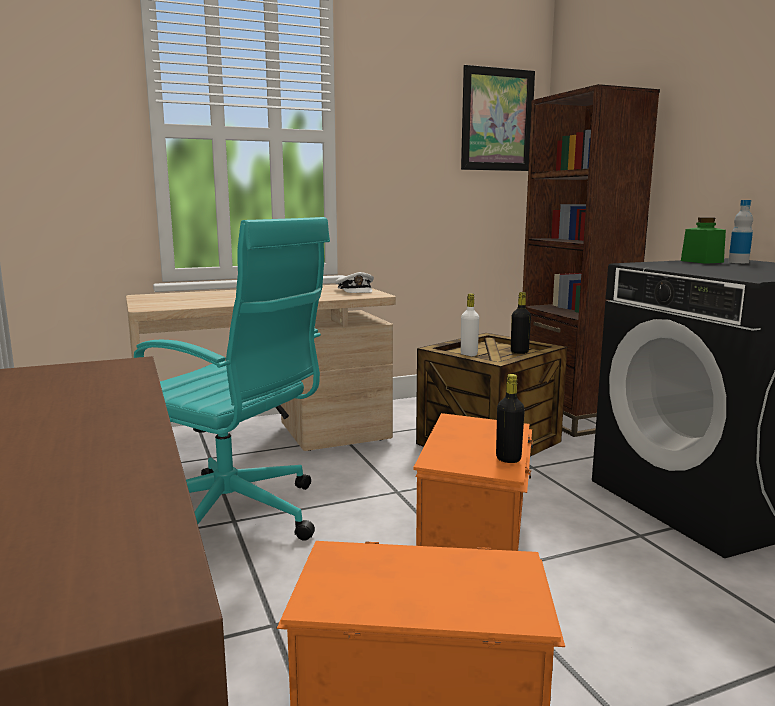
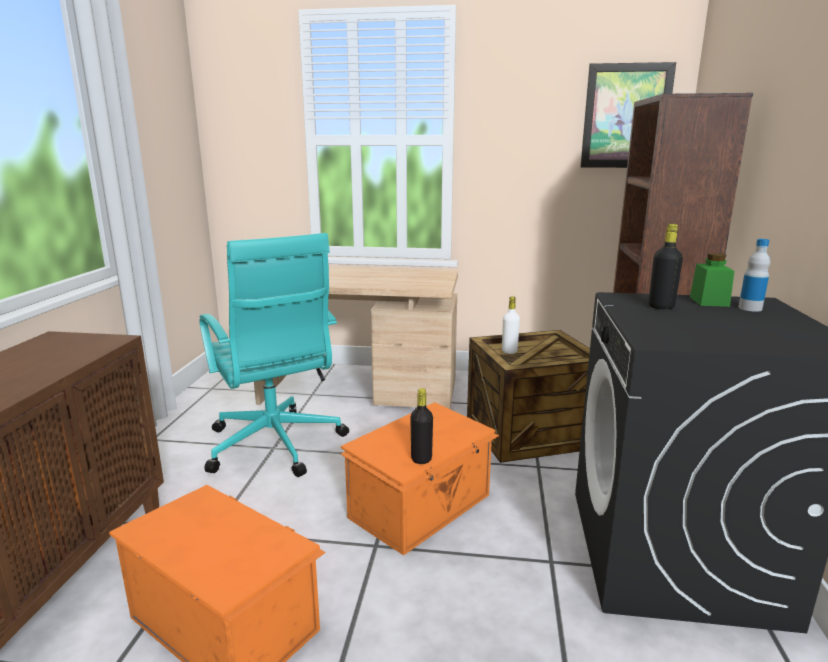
camera: 30 degrees right, 5 degrees up
white cap [335,272,374,293] -> none
black bottle [511,292,531,354] -> black bottle moved to [648,224,683,309]

